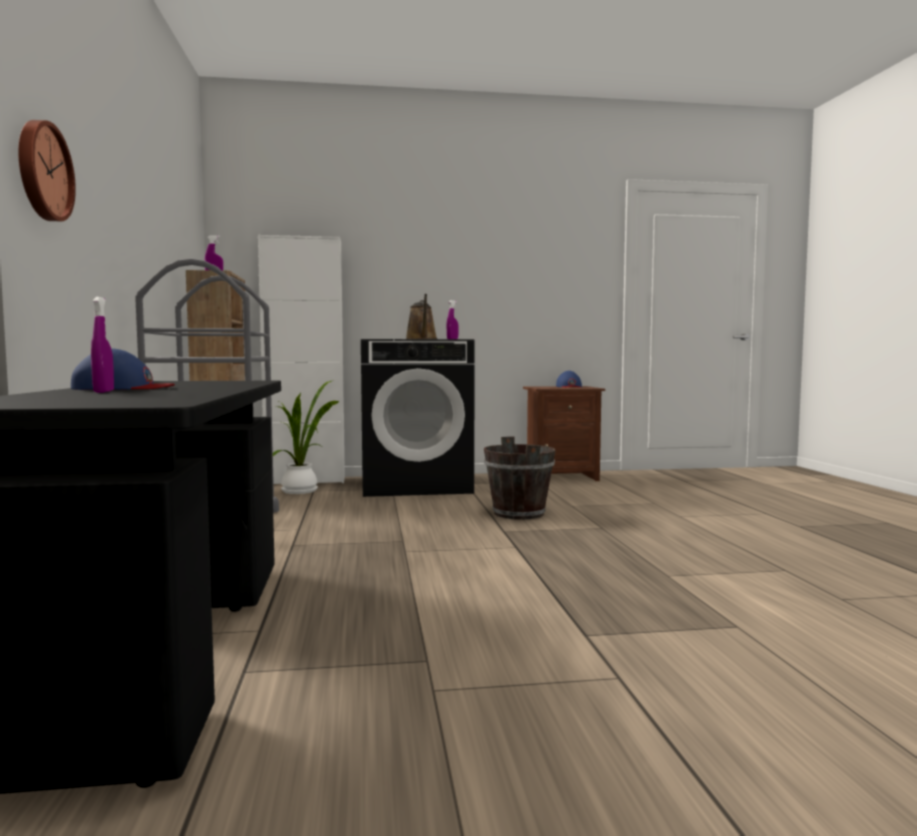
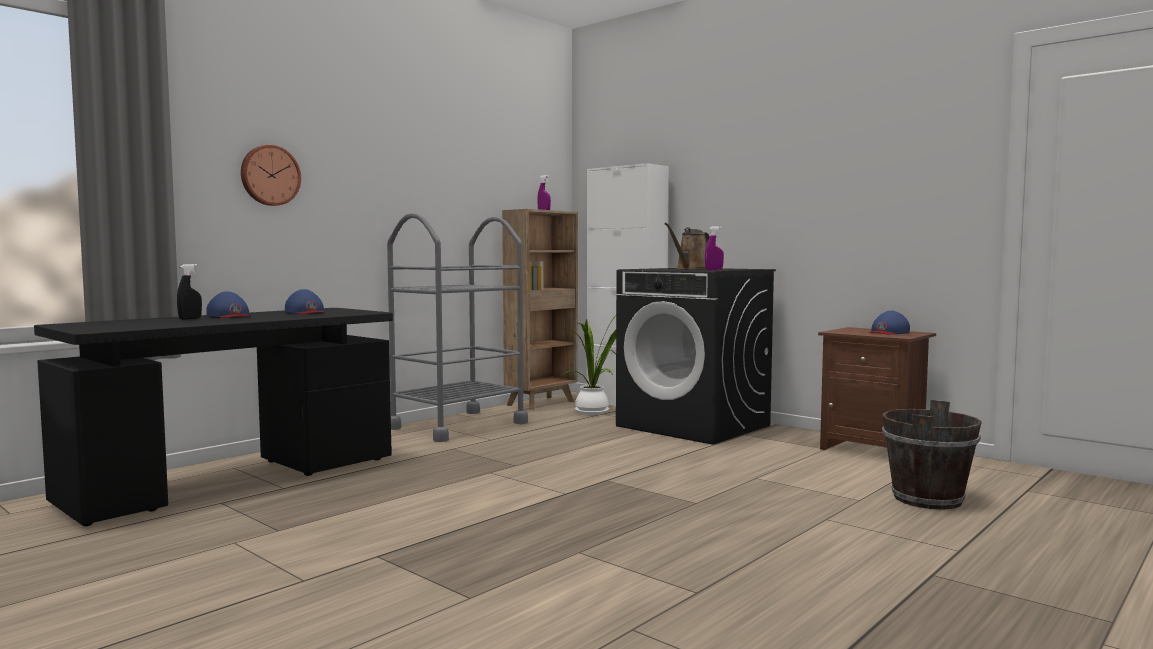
camera: 50 degrees right, 0 degrees up
purple spray bottle [91,297,114,393] -> black spray bottle [177,264,202,320]
brown bucket [484,436,556,520] -> brown bucket moved to [882,400,982,510]
none -> blue cap [285,289,325,314]

